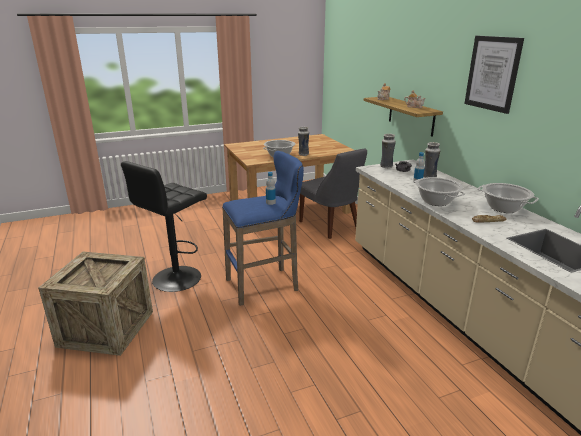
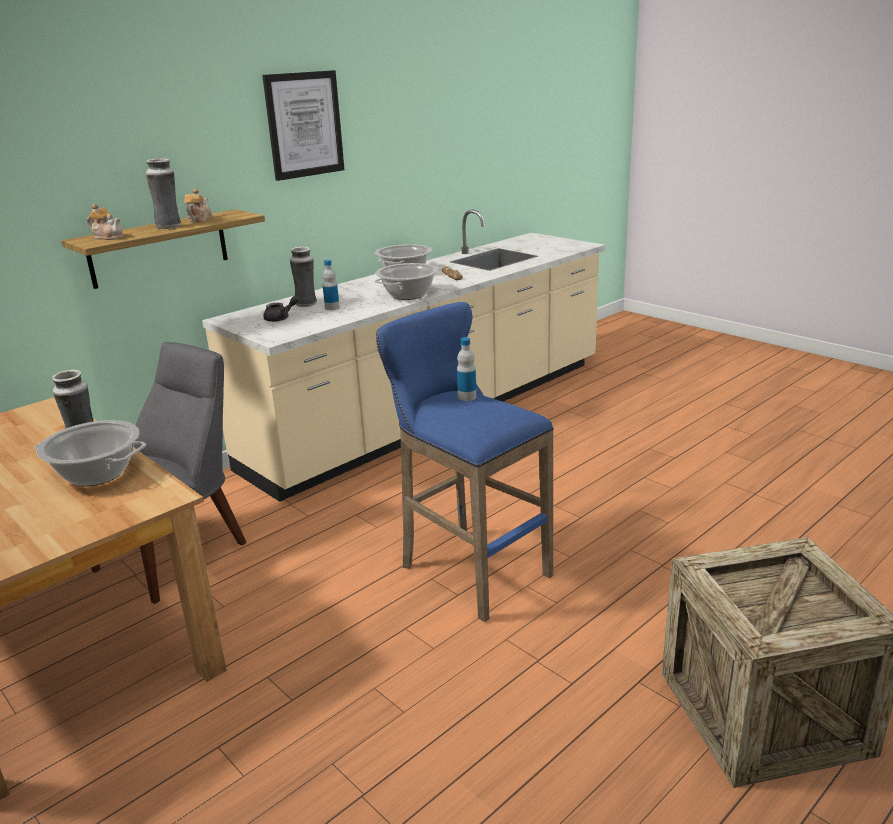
camera: 110 degrees left, 0 degrees up
black stool [121,161,207,292] -> none
vase [380,134,396,168] -> vase moved to [146,158,181,229]

